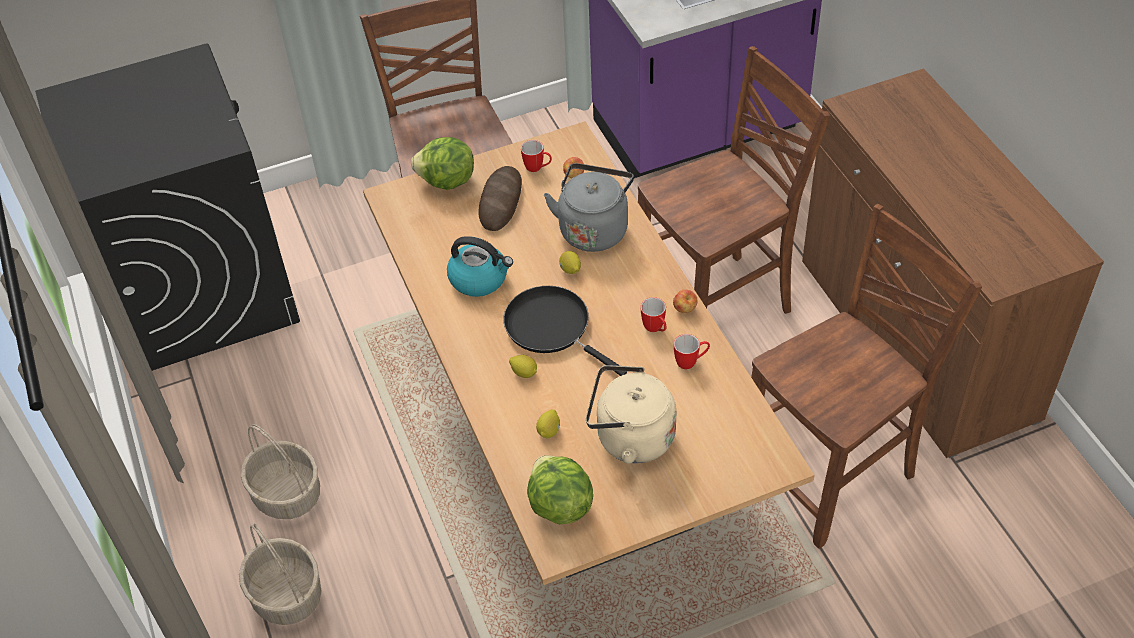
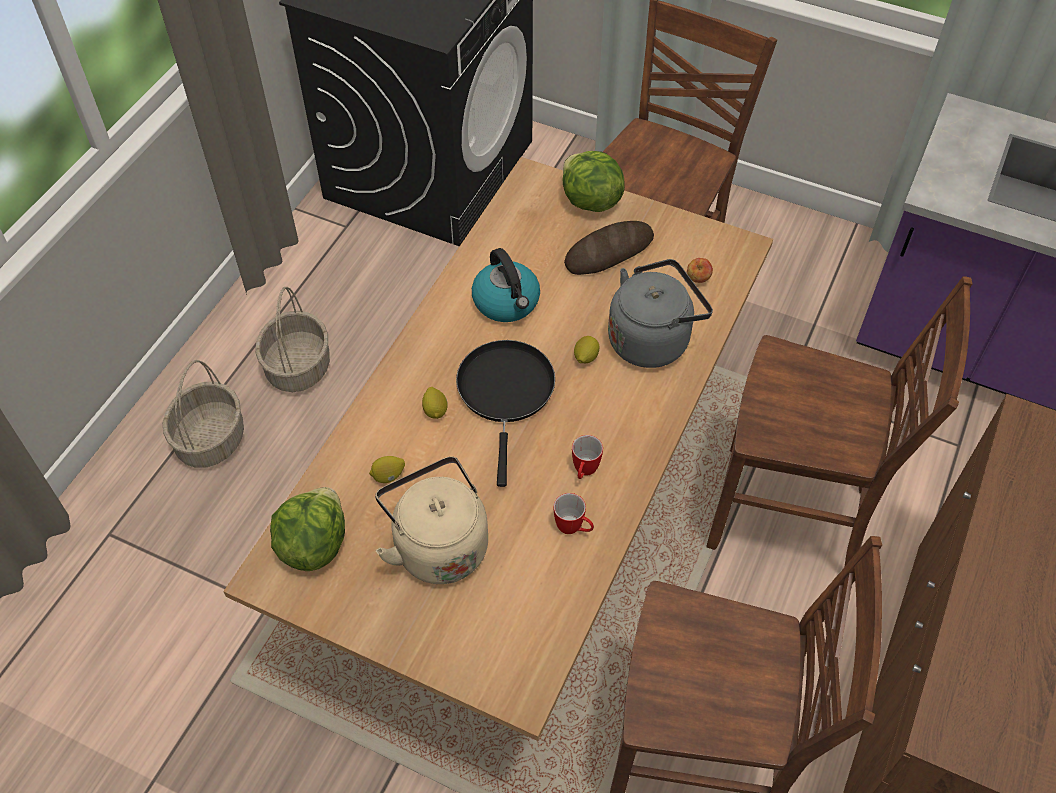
camera: 45 degrees right, 5 degrees up
mug [521,140,552,172] -> none
apple [673,290,698,313] -> none

